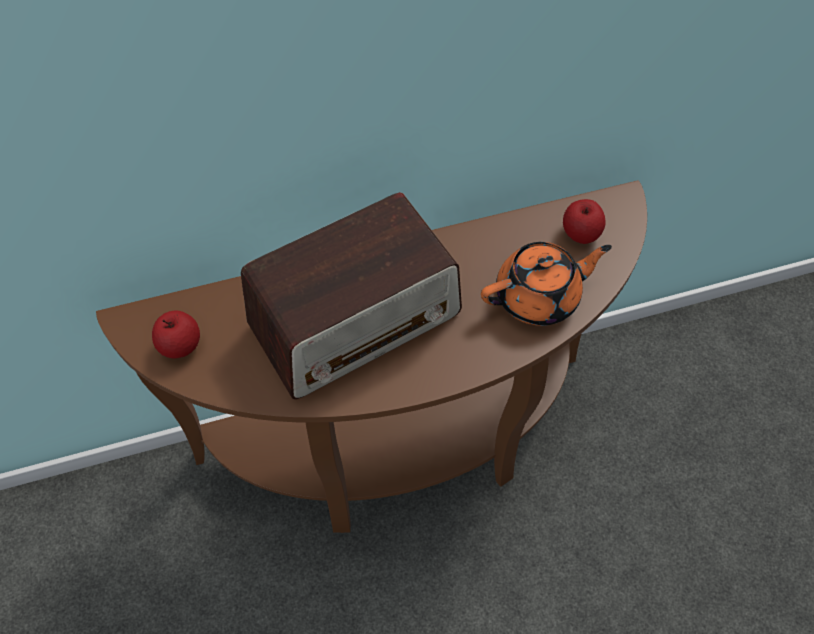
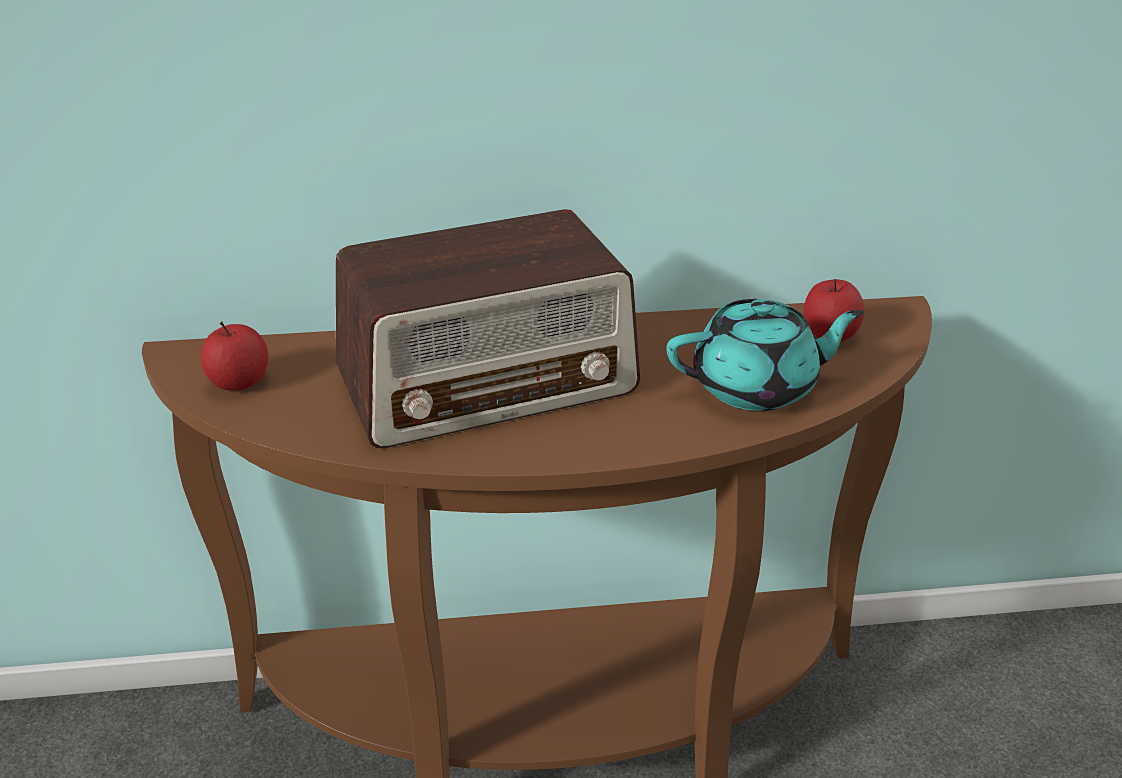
camera: 10 degrees right, 25 degrees down
orange teapot [481,242,612,326] -> turquoise teapot [666,299,864,411]

